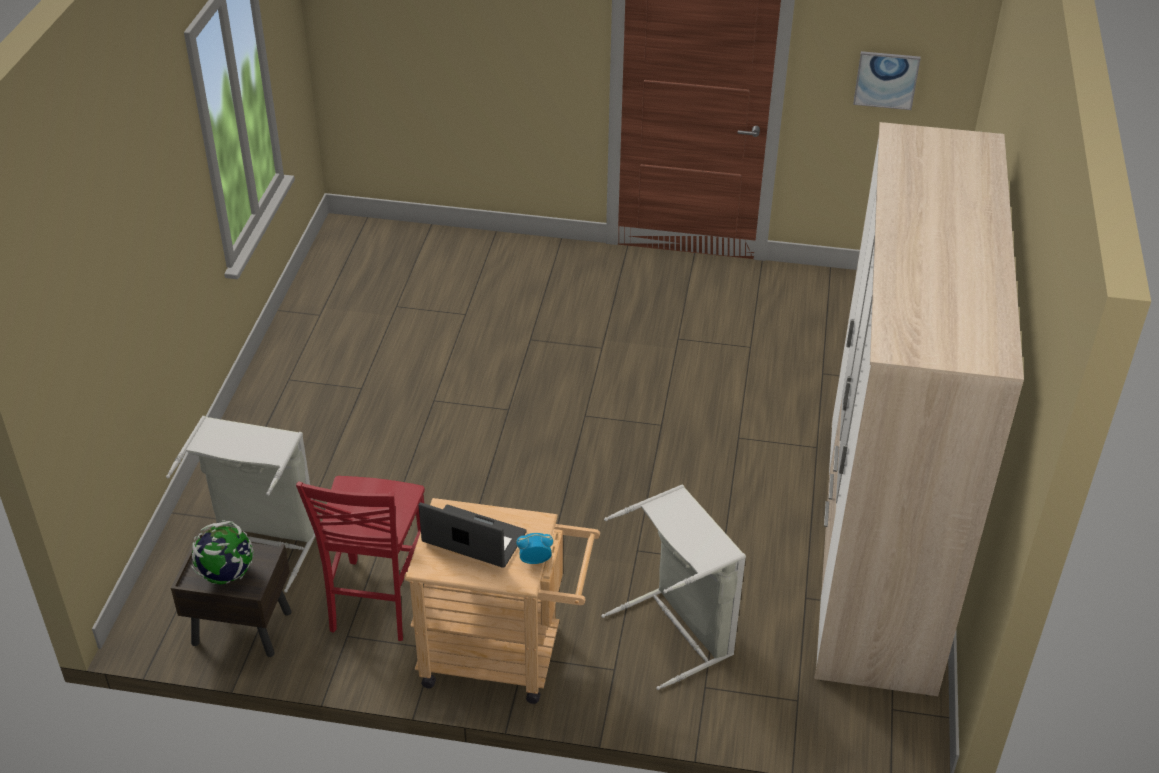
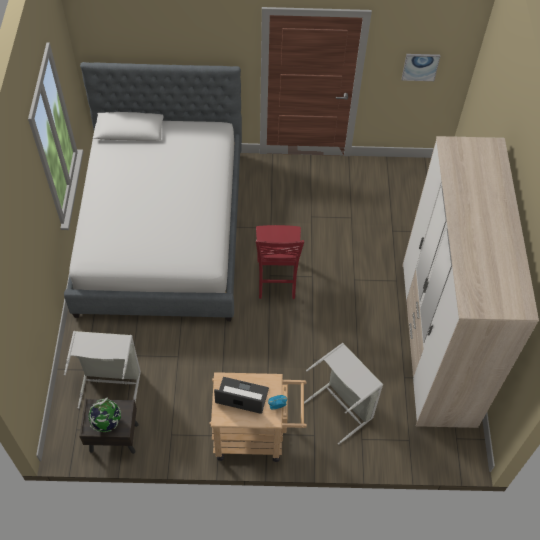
camera: 10 degrees left, 15 degrees up
red chair [296,476,425,641] -> red chair moved to [256,225,304,299]
none -> bed [64,62,242,321]

